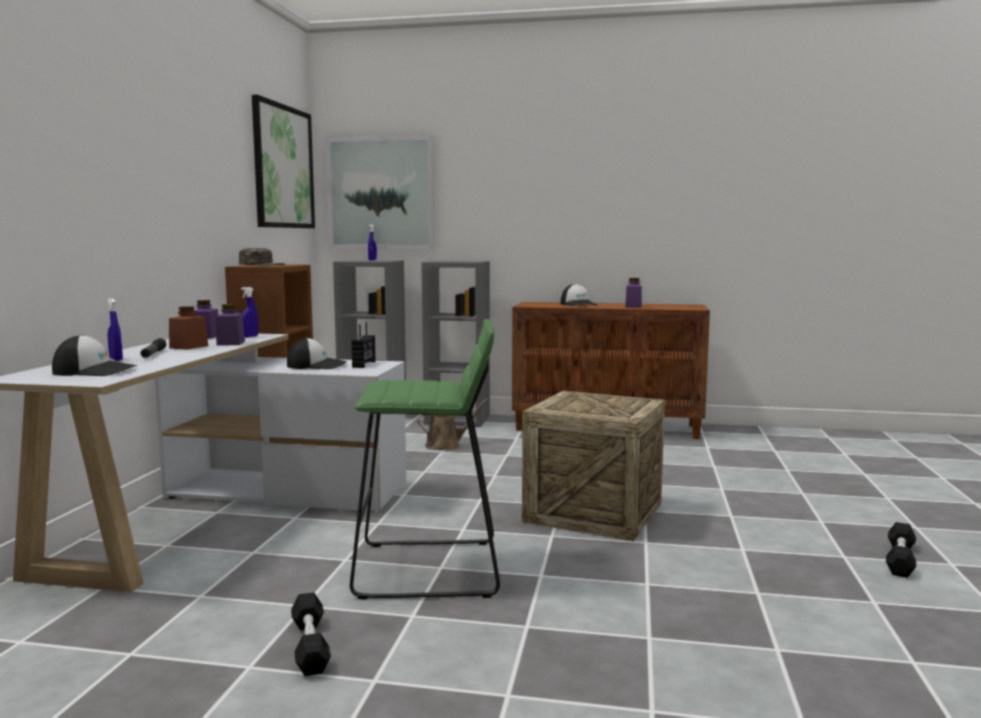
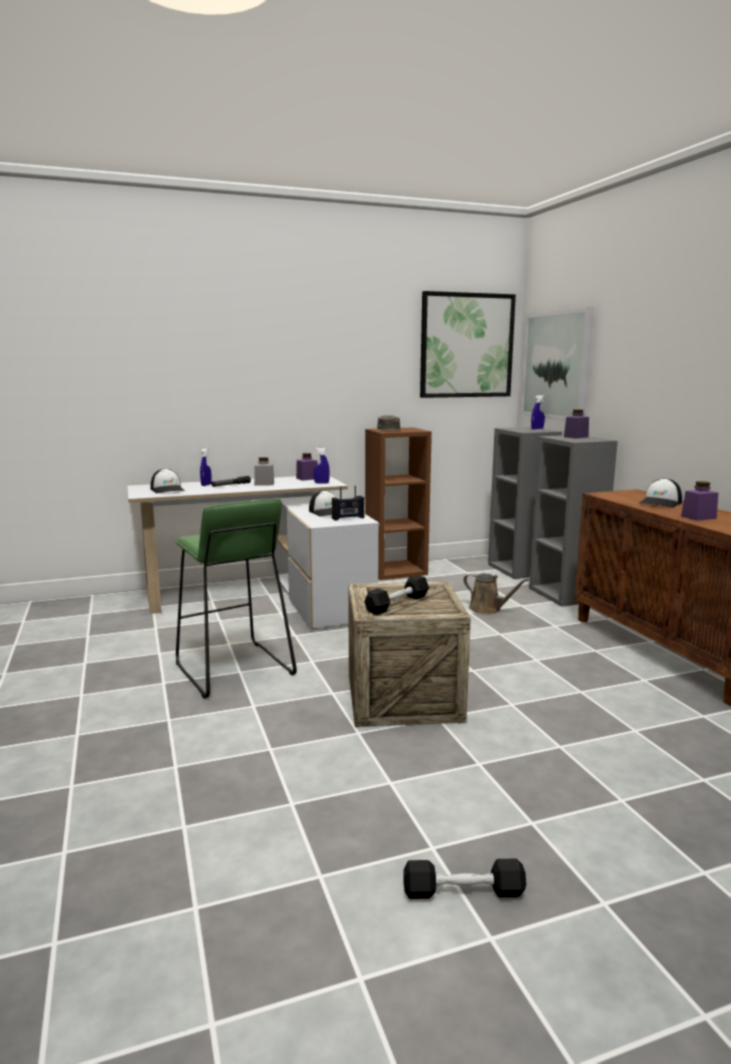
camera: 60 degrees right, 5 degrees up
brown jar [169,306,208,350] -> grey jar [254,457,274,486]
purple jar [216,304,245,346] -> purple jar moved to [564,409,589,439]
black dumbbell [291,592,331,676] -> black dumbbell moved to [364,575,429,615]

